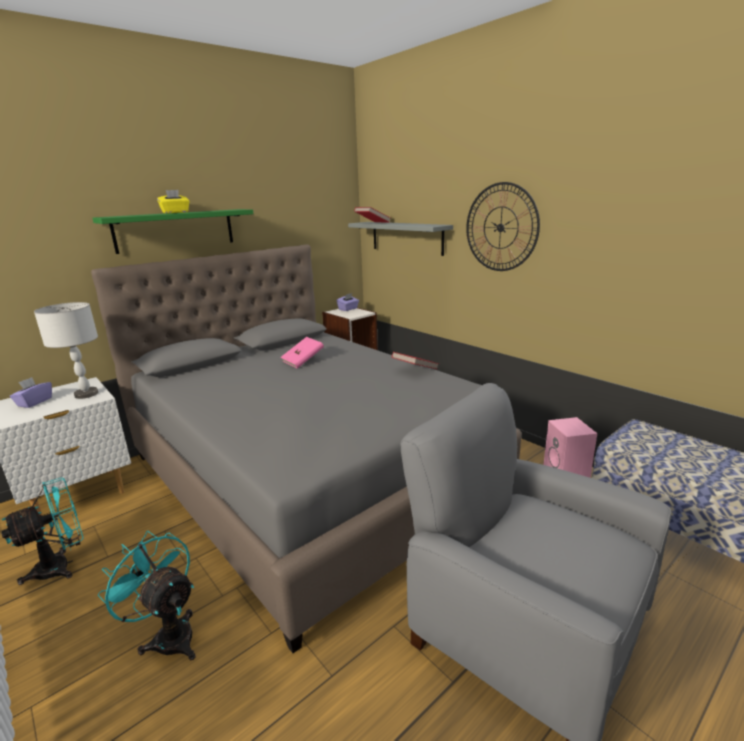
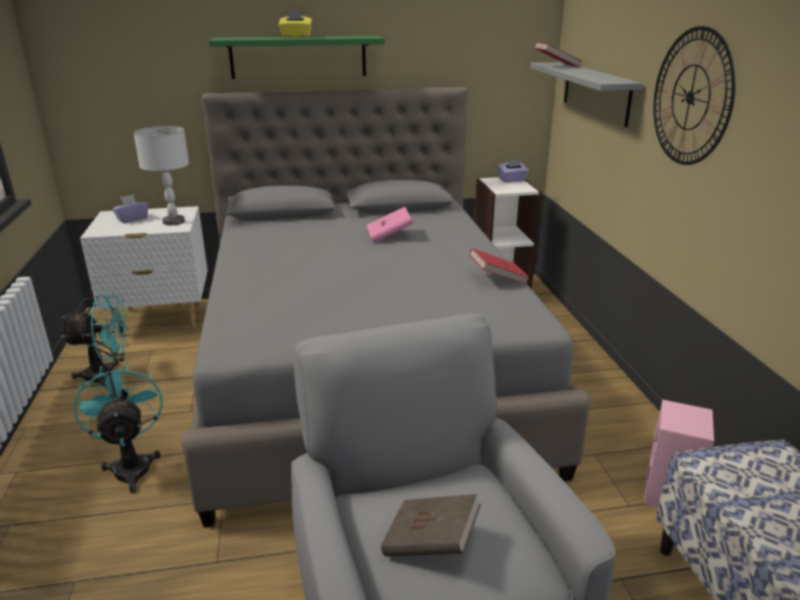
camera: 30 degrees right, 5 degrees up
none -> brown book [381,494,481,557]

